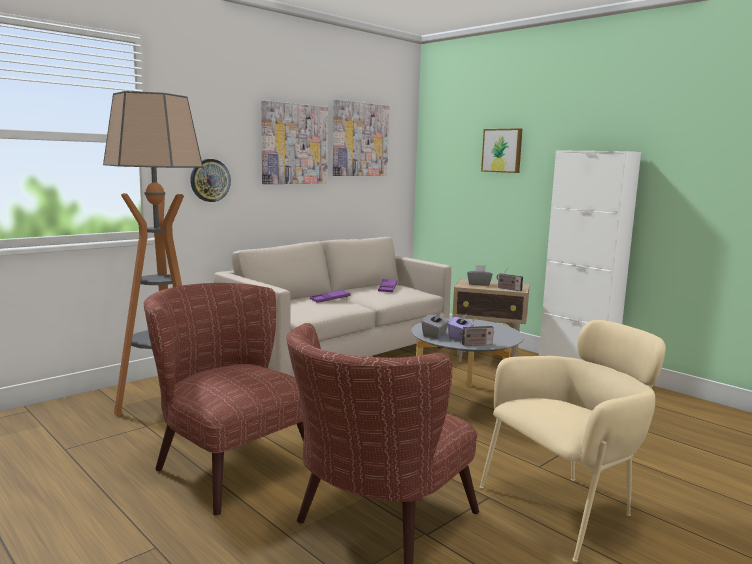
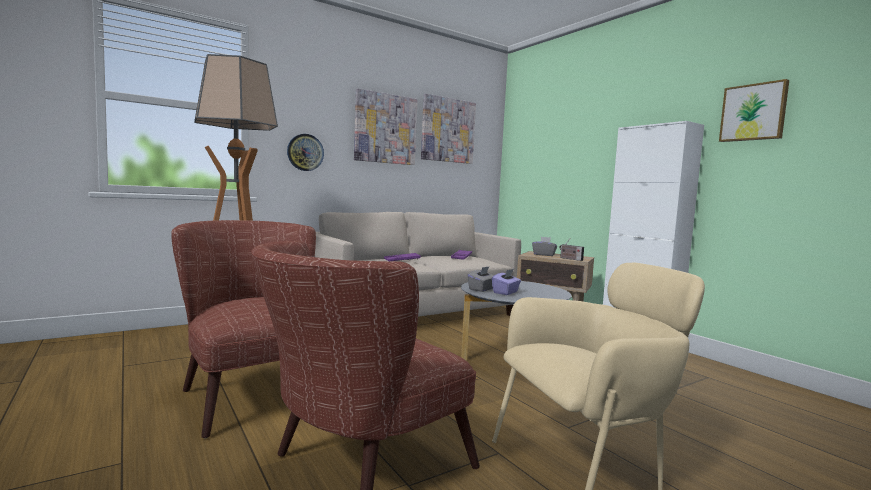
camera: 10 degrees right, 5 degrees down
radio [460,318,494,346] -> none
picture [481,128,522,173] -> picture moved to [719,79,789,142]

